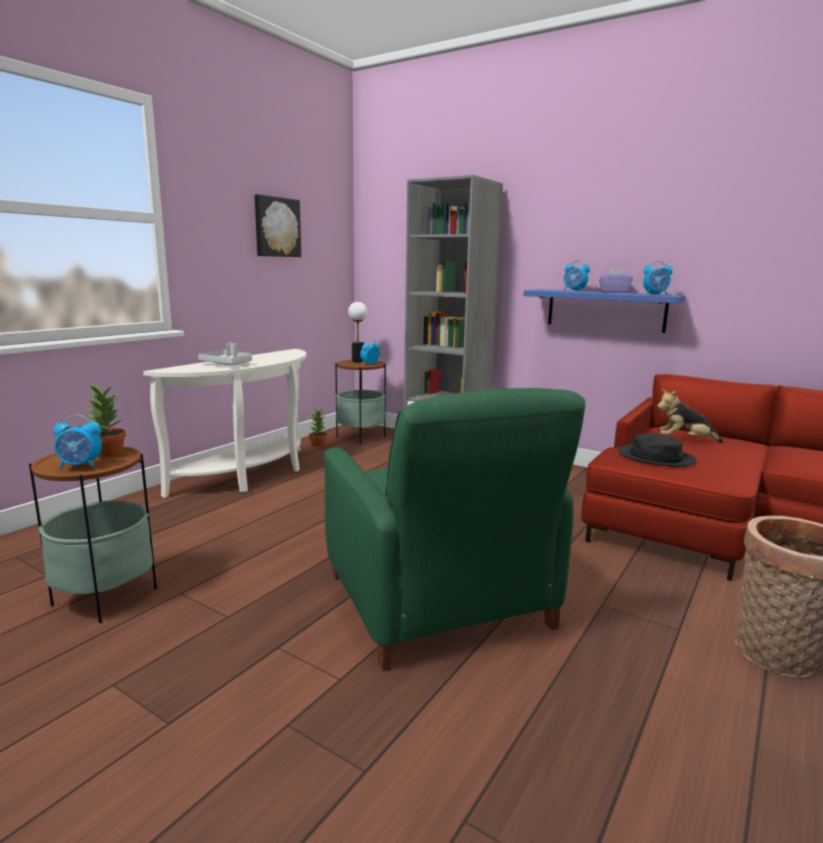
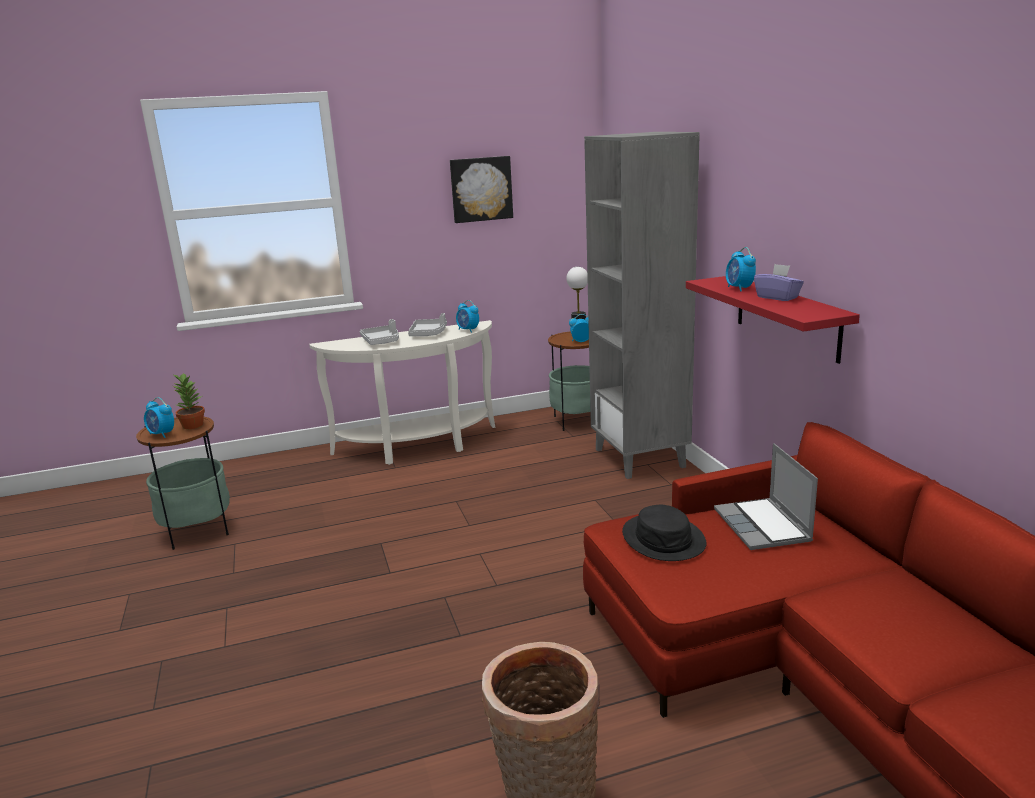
camera: 40 degrees right, 5 degrees up
potted plant [309,407,327,447] -> none
green armchair [324,388,586,671] -> none
blue shelf [523,289,686,333] -> red shelf [686,276,860,364]
alarm clock [643,261,673,295] -> alarm clock moved to [456,300,479,333]
plush toy [657,389,724,443] -> laptop [714,443,818,550]
none -> grey tray [408,313,447,336]

